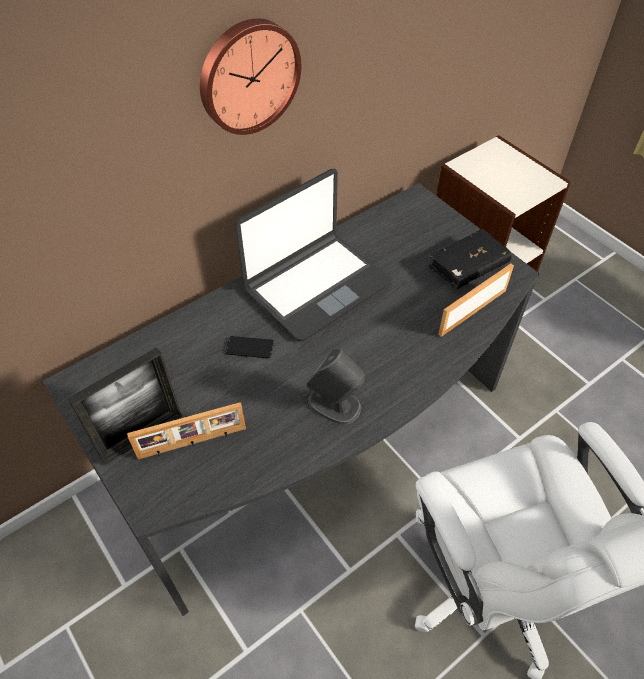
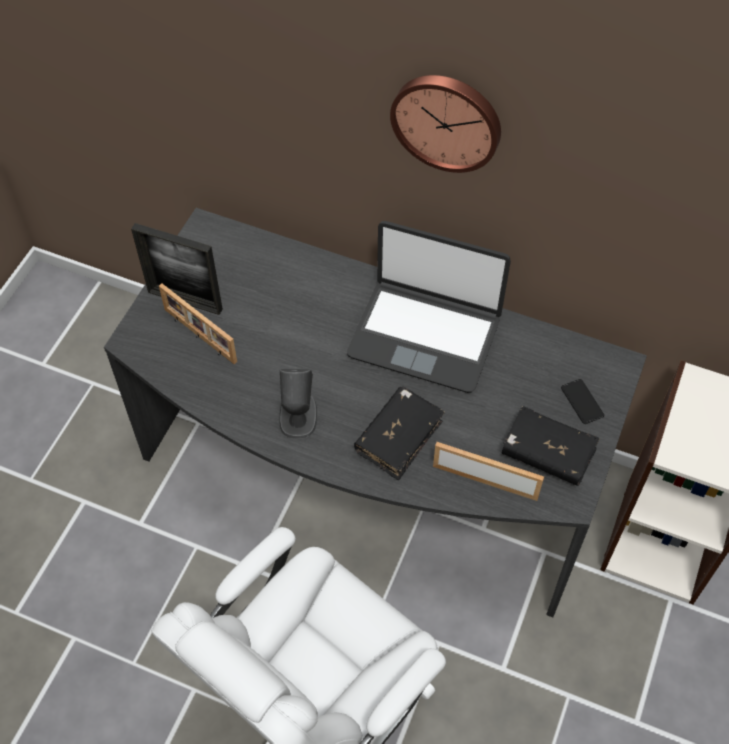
camera: 60 degrees right, 5 degrees up
phone [226,336,274,358] -> phone moved to [561,379,604,424]
none -> black book [354,387,445,480]

